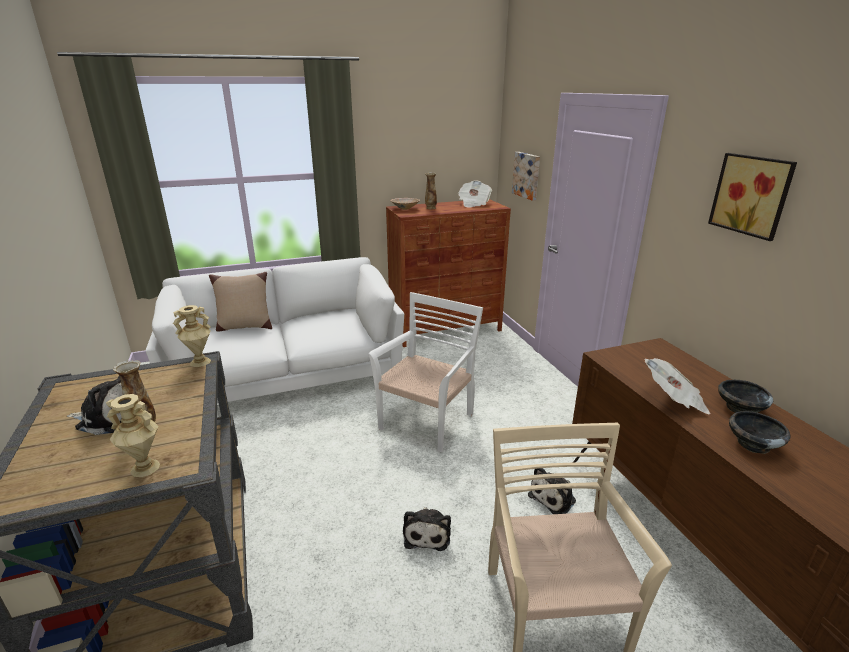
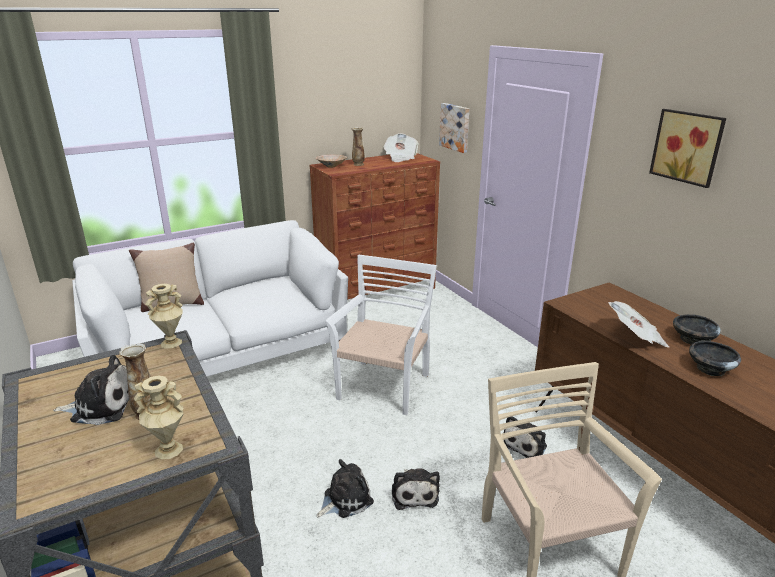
camera: 10 degrees left, 0 degrees up
none -> plush toy [317,459,374,518]

